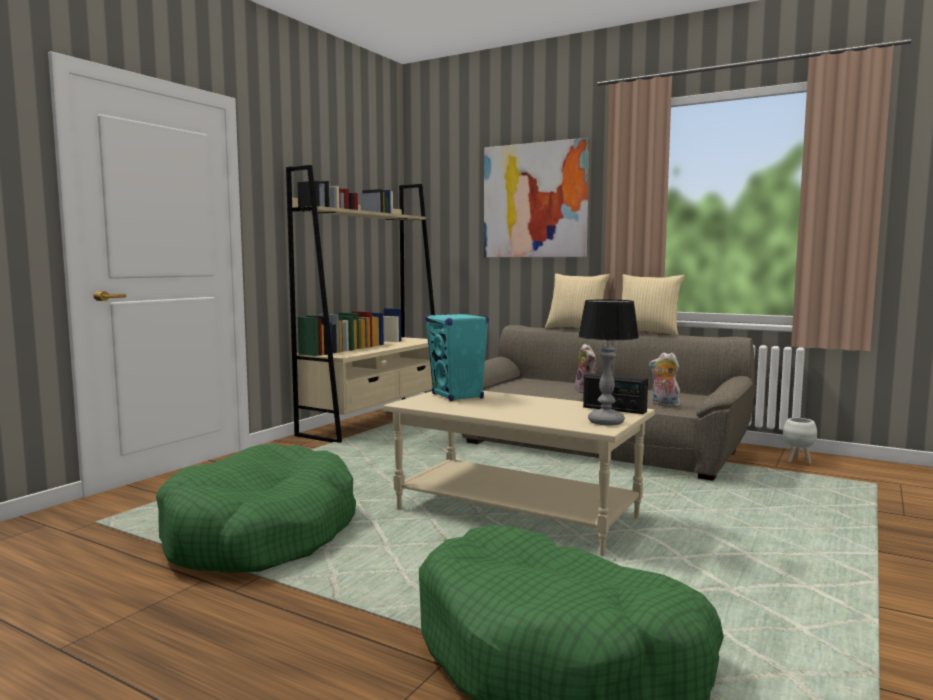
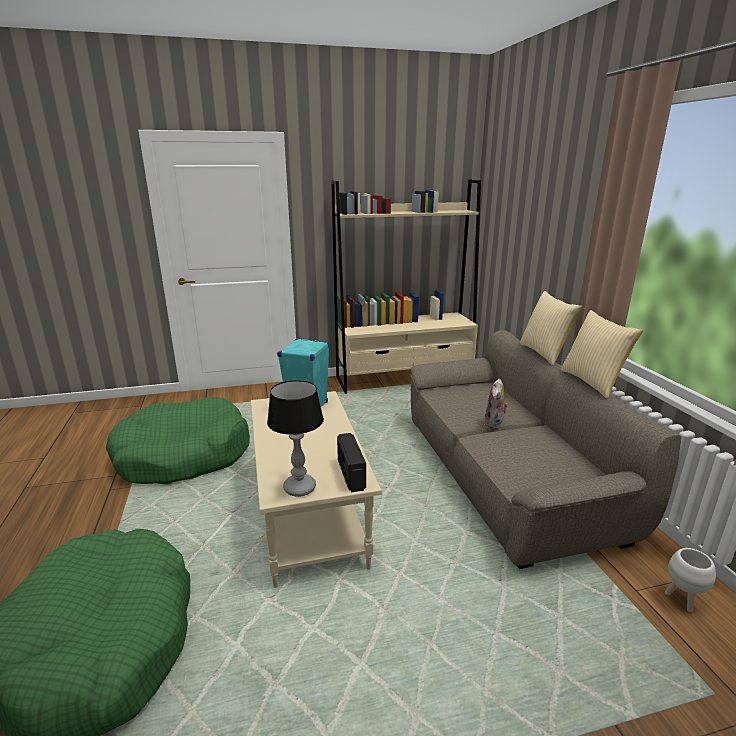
camera: 45 degrees right, 15 degrees up
picture [484,138,589,257] -> none
plush toy [649,353,680,407] -> none

